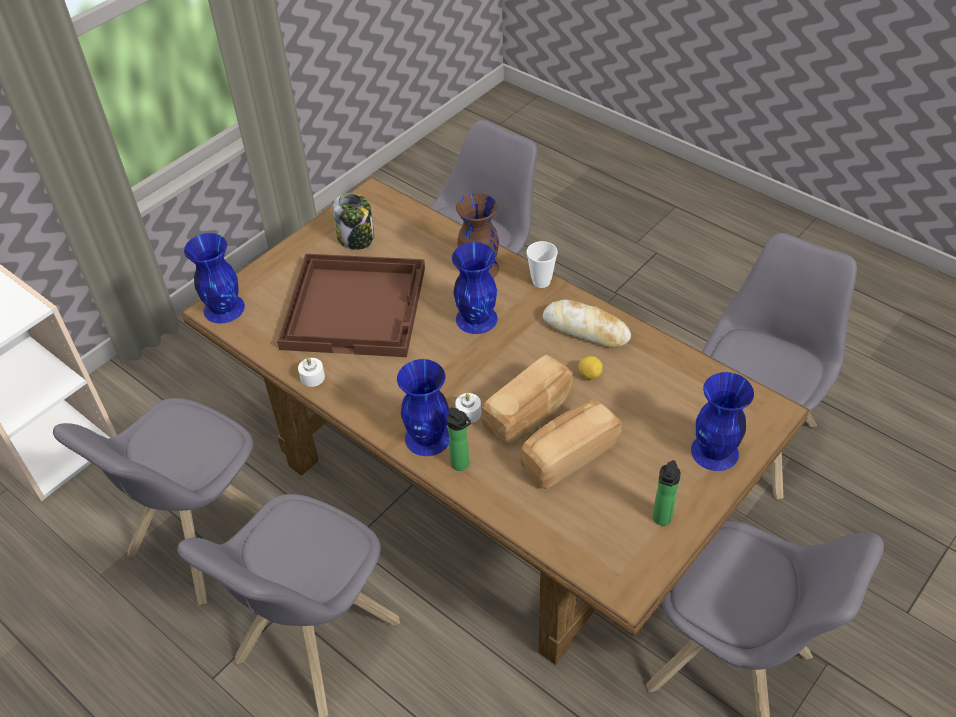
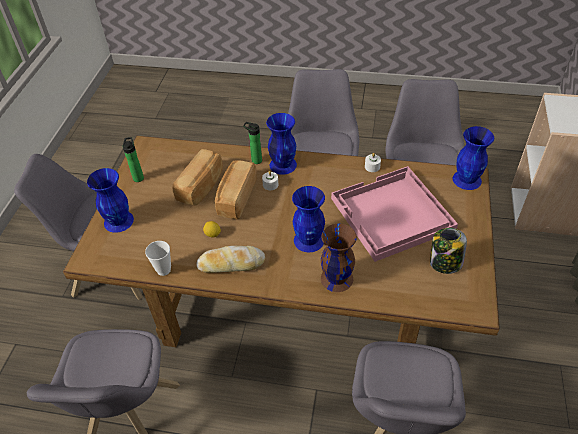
camera: 150 degrees right, 0 degrees up
brown tray [277,254,425,357] -> pink tray [331,166,458,262]
cup [526,241,558,288] -> cup moved to [145,241,171,276]

